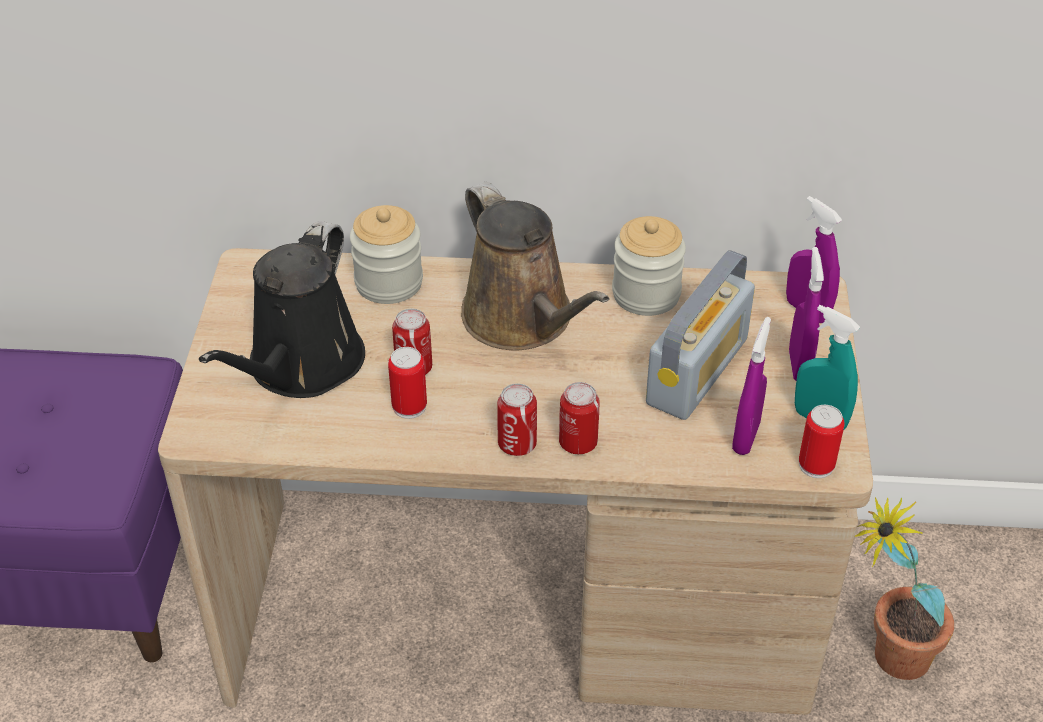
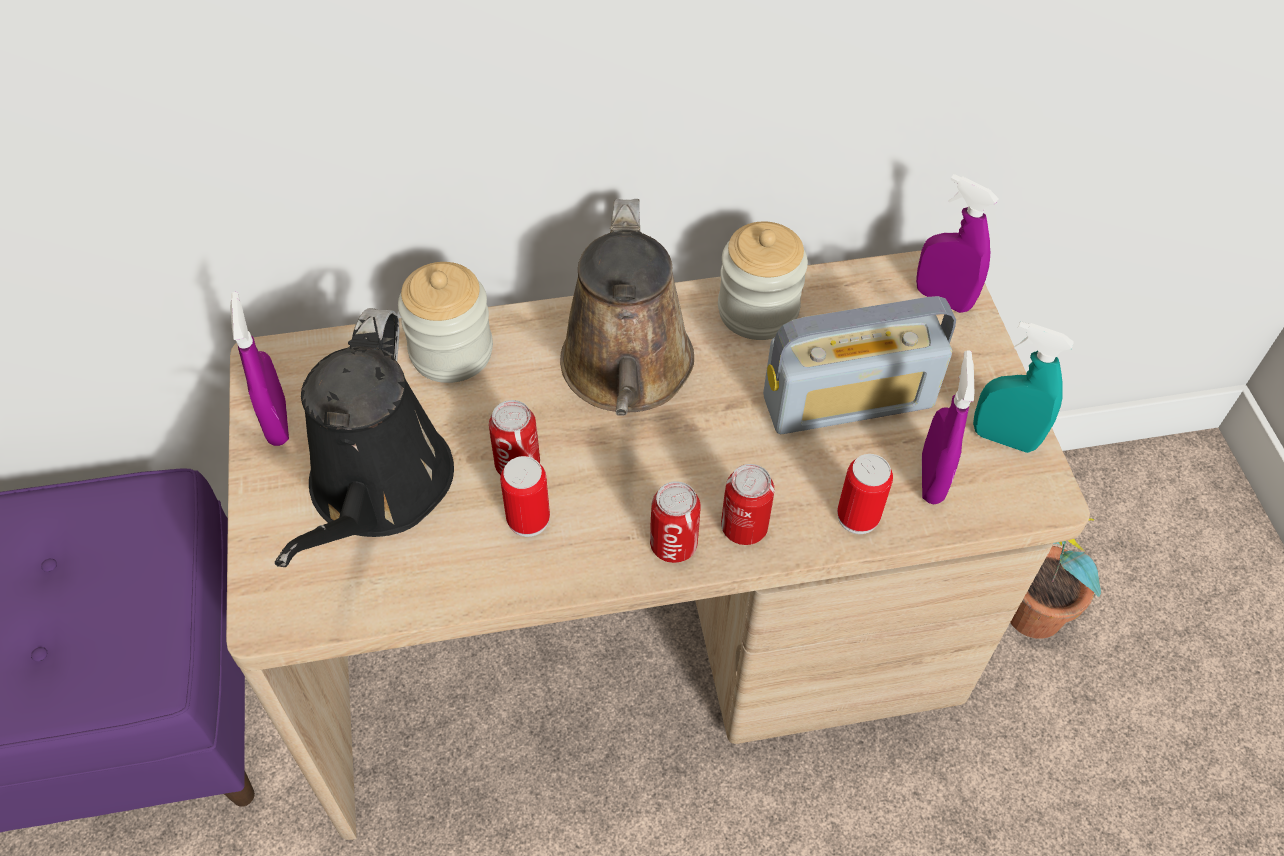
camera: 15 degrees left, 10 degrees up
brown watering can [461,182,609,351] -> brown watering can turned 45 degrees clockwise [560,199,694,416]
radio [646,250,755,420] -> radio turned 60 degrees clockwise [763,296,956,434]
purple spray bottle [789,247,824,380] -> purple spray bottle moved to [230,292,289,446]
can [799,405,845,478] -> can moved to [837,454,893,534]

